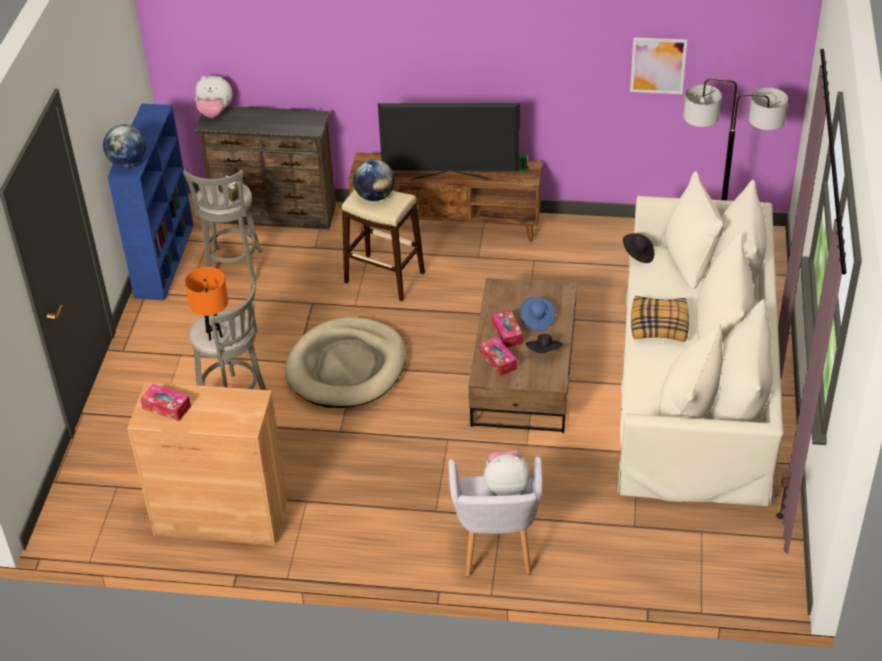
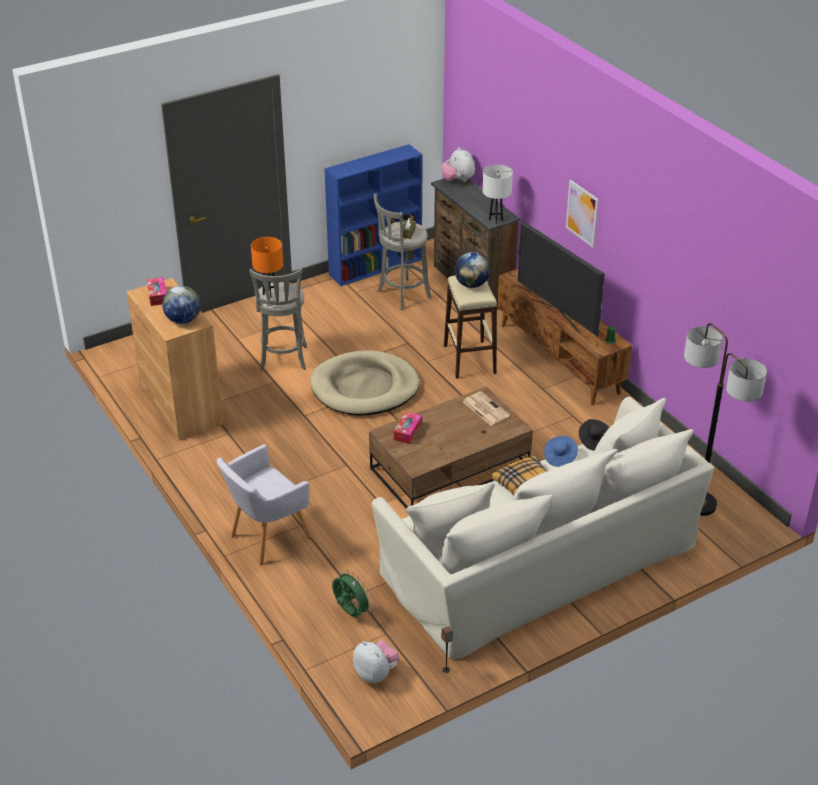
camera: 50 degrees right, 5 degrees down
globe [103,125,146,167] -> globe moved to [162,286,201,324]
plush toy [484,450,530,496] -> plush toy moved to [353,641,400,683]
tissue box [492,310,523,347] -> none
blue hat [520,297,555,331] -> blue hat moved to [544,436,578,467]
black hat [526,334,563,353] -> none
picture [630,37,687,94] -> picture moved to [566,180,599,248]
none -> green fan [332,570,372,617]
none -> newspaper [463,391,510,425]
none -> white table lamp [483,164,513,224]

